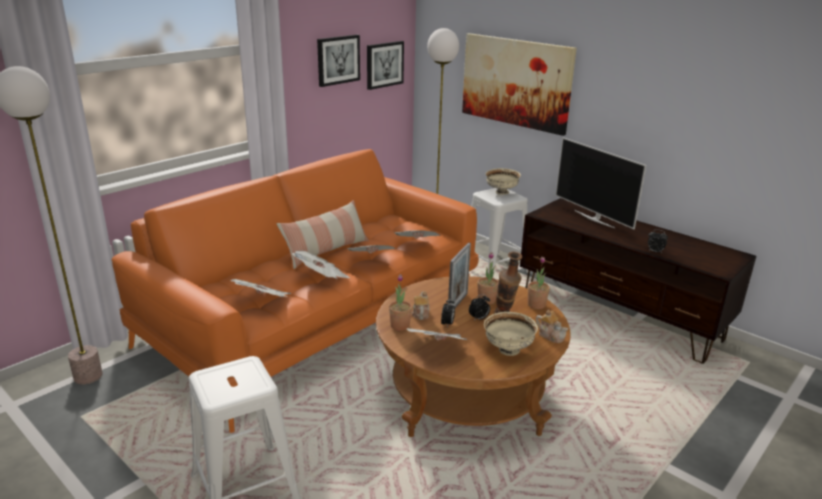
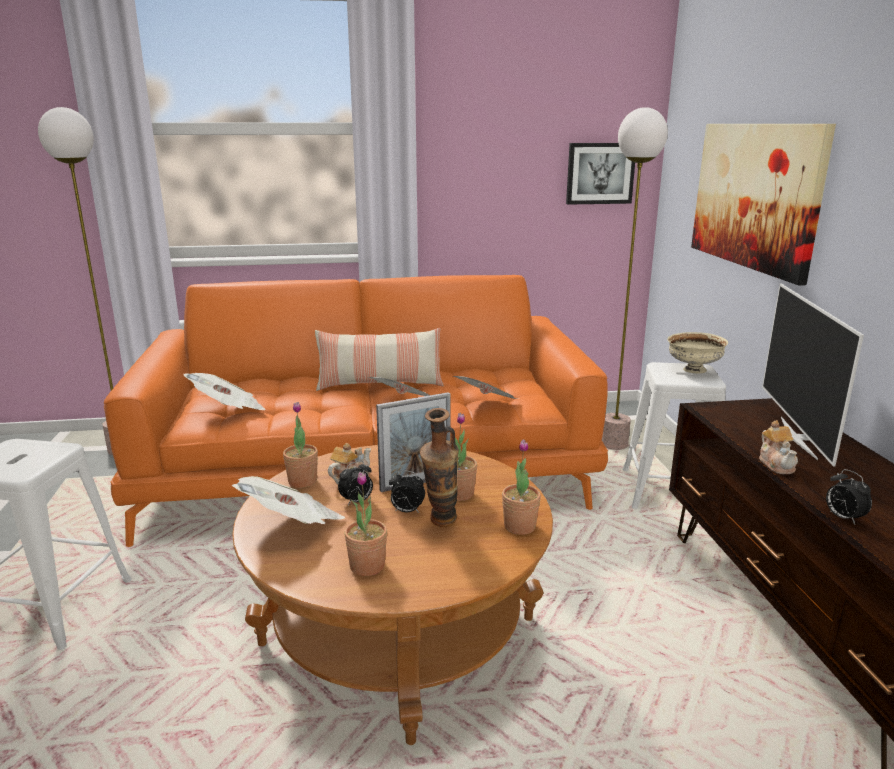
camera: 40 degrees right, 5 degrees down
newspaper [291,250,350,279] -> none
picture [317,35,360,87] -> none
beige bowl [484,312,538,356] -> potted plant [344,472,387,576]
teapot [536,310,568,343] -> teapot moved to [759,420,798,474]

